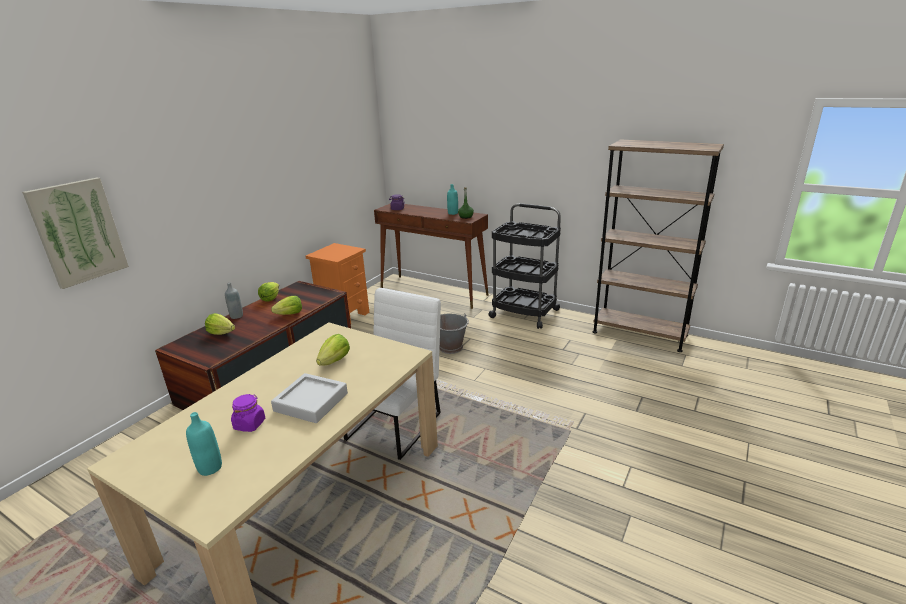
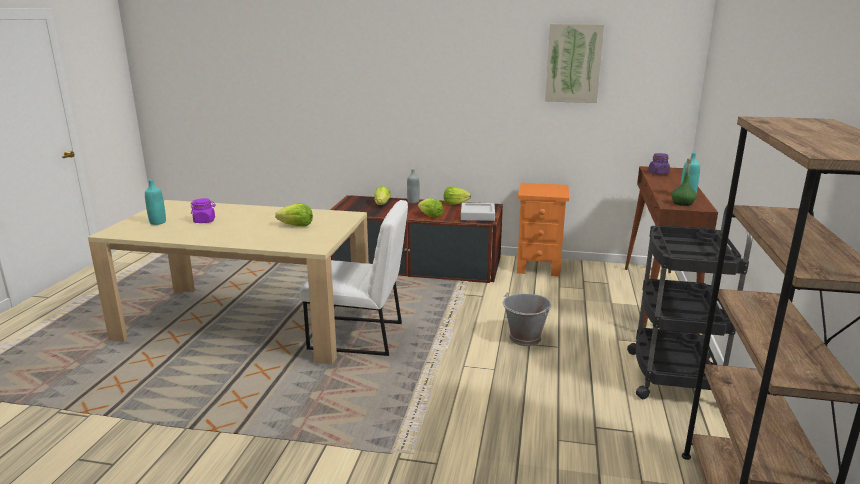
camera: 70 degrees right, 5 degrees down
picture [22,178,129,289] -> picture moved to [545,24,604,103]
grey tray [271,373,348,423] -> grey tray moved to [461,203,495,221]

